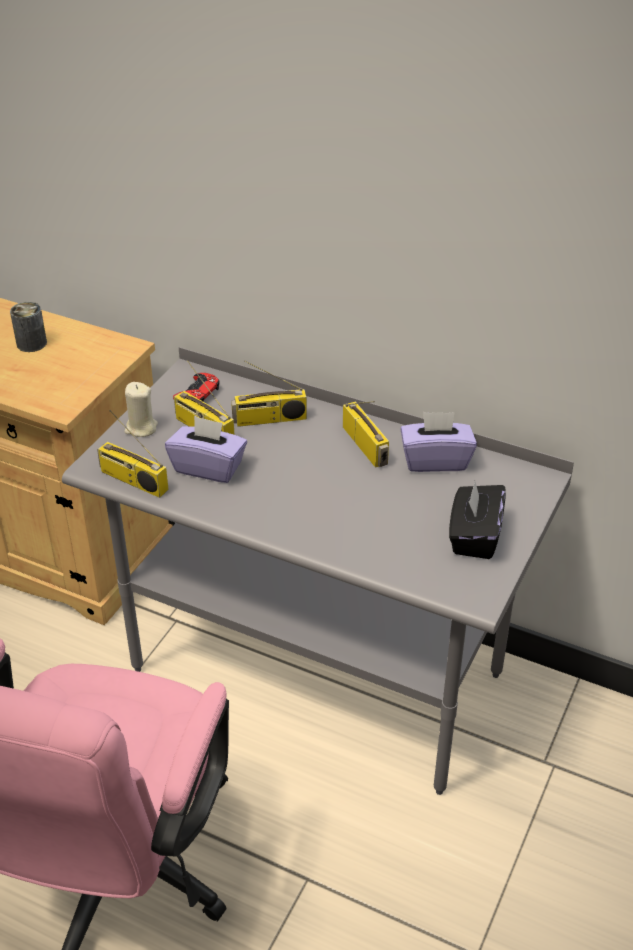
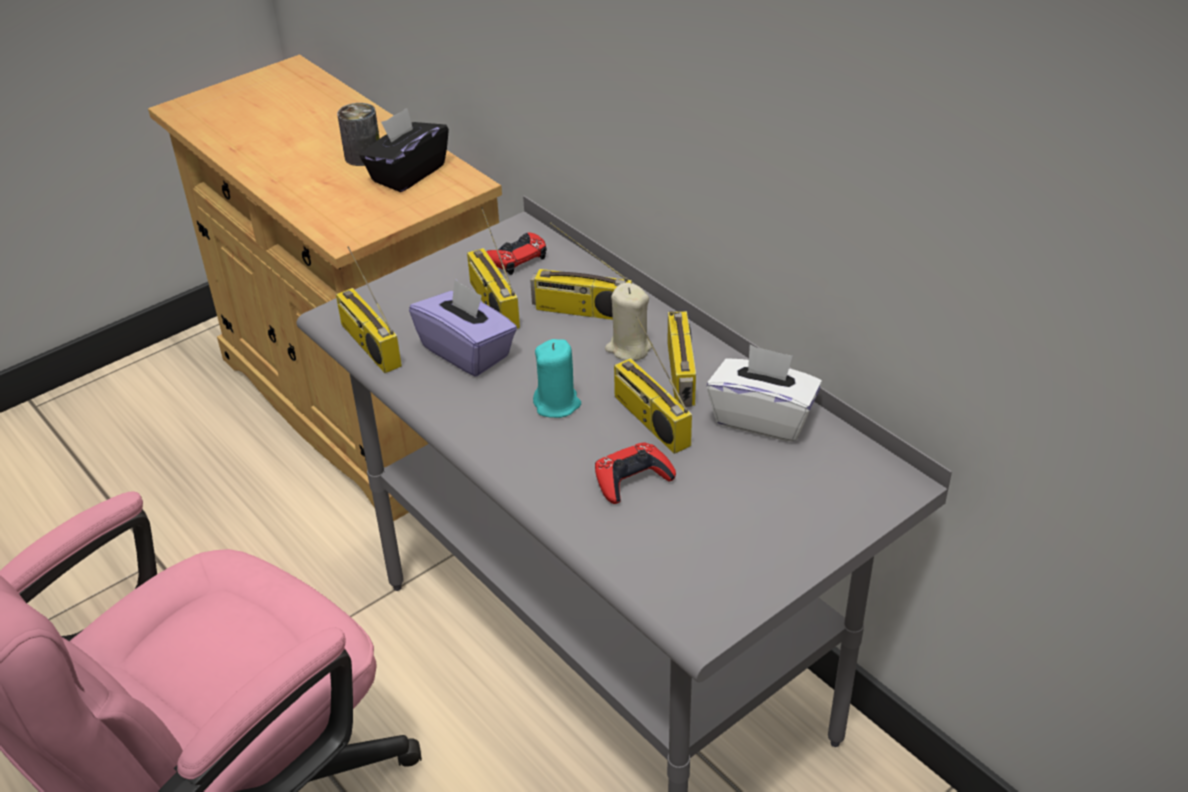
camera: 25 degrees right, 0 degrees up
beige candle [125,382,158,437] -> beige candle moved to [605,283,653,361]
purple tissue box [400,412,477,472] -> white tissue box [707,344,822,442]
black tissue box [449,482,506,559] -> black tissue box moved to [359,108,449,192]
none -> turquoise candle [533,339,581,418]
none -> red game controller [595,442,676,504]
none -> radio [614,316,692,454]

